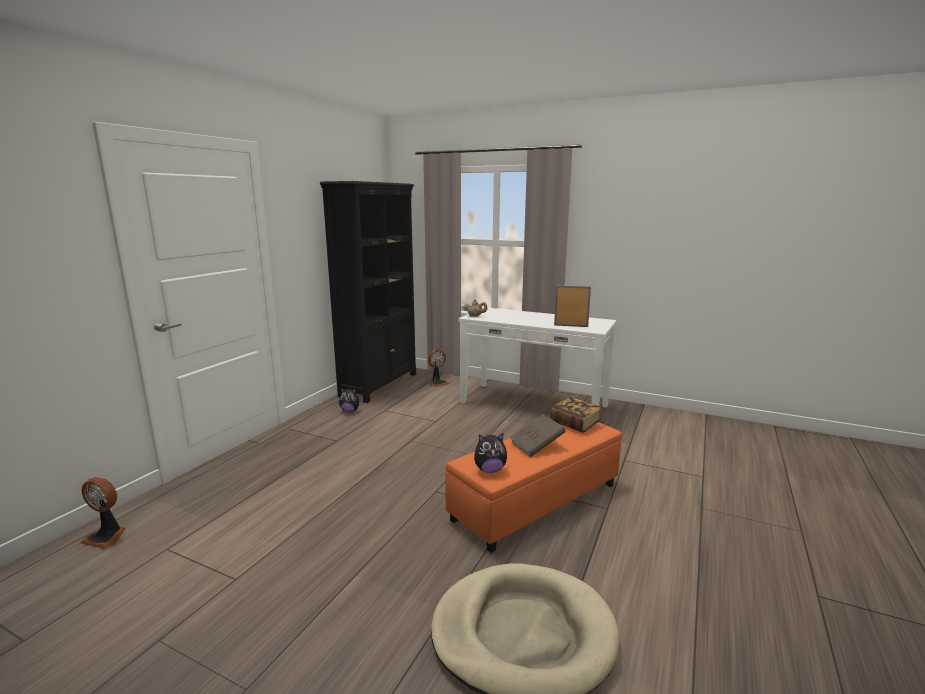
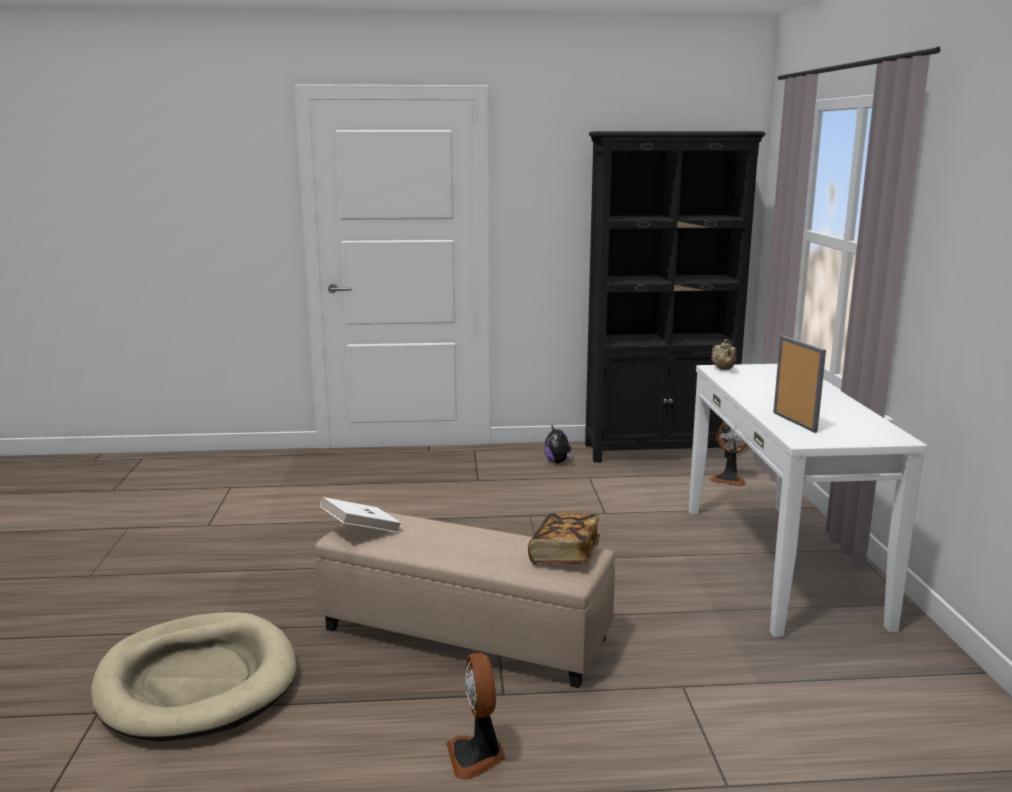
camera: 60 degrees right, 0 degrees up
fan [81,477,126,549] -> fan moved to [447,653,505,780]
orange ottoman [445,422,622,553] -> beige ottoman [315,512,615,688]
plush toy [474,433,507,473] -> white book [320,497,401,533]
brown book [510,414,566,457] -> none

